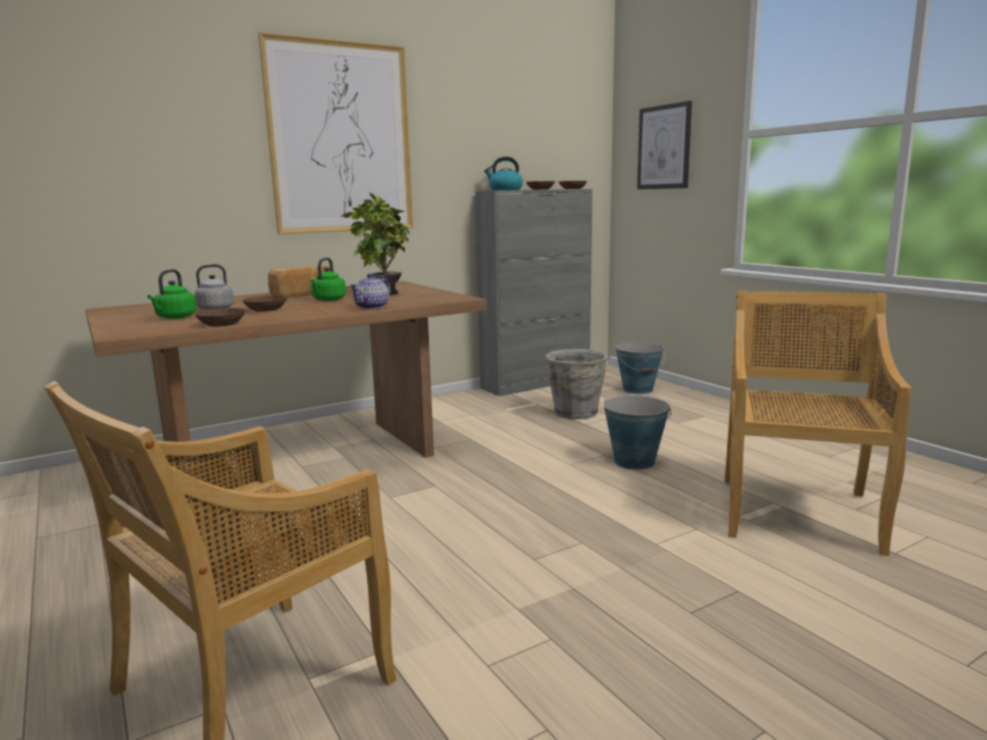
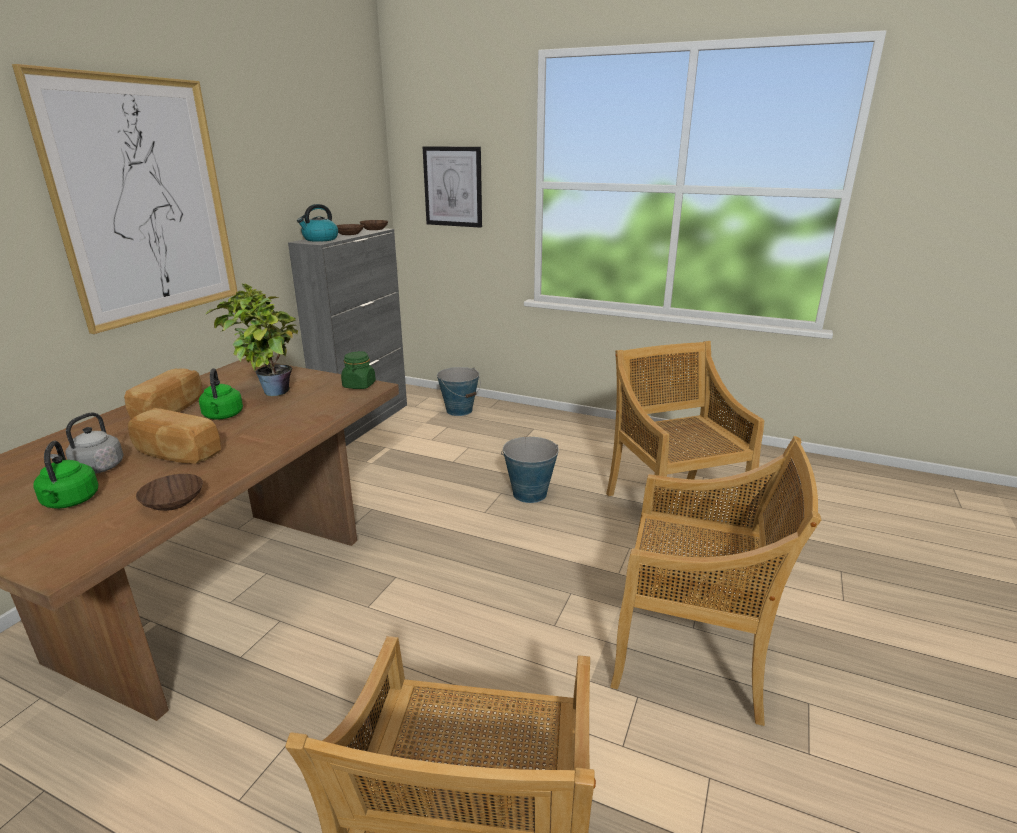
camera: 35 degrees left, 10 degrees up
brown bowl [242,296,287,312] -> bread [128,408,221,464]
teapot [349,273,391,309] -> none
grey bucket [545,349,611,419] -> none
none -> green jar [341,351,376,389]
none -> beige chair [610,436,821,726]

